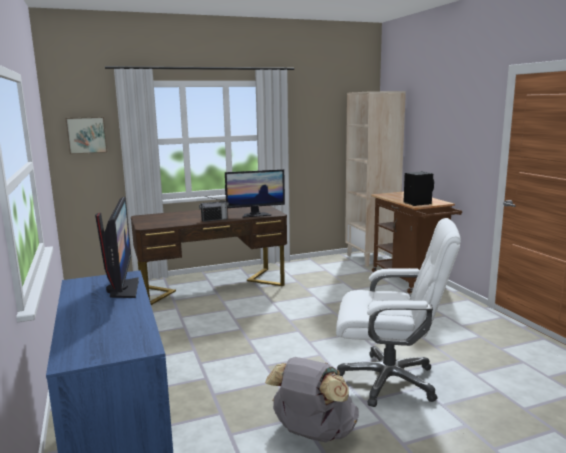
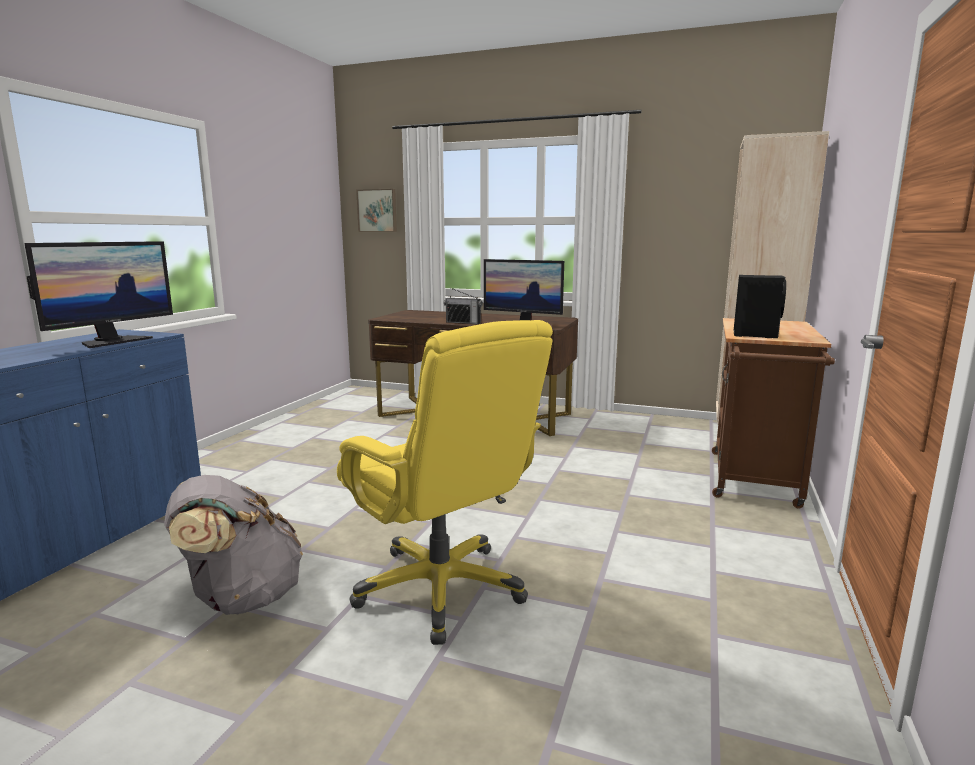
camera: 40 degrees right, 0 degrees up
white office chair [336,218,461,407] -> yellow office chair [337,320,553,645]

